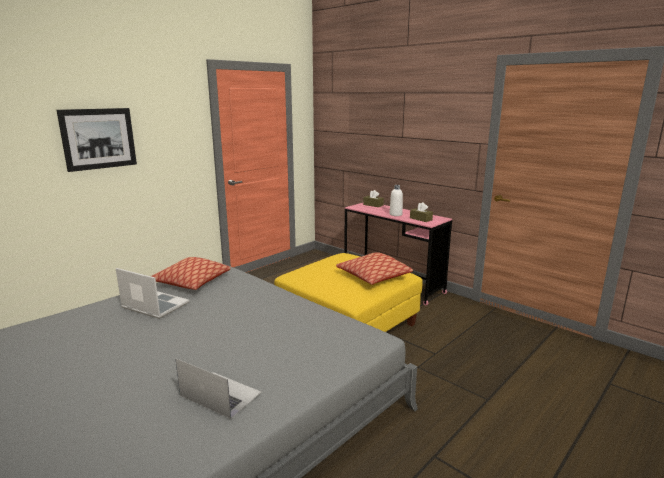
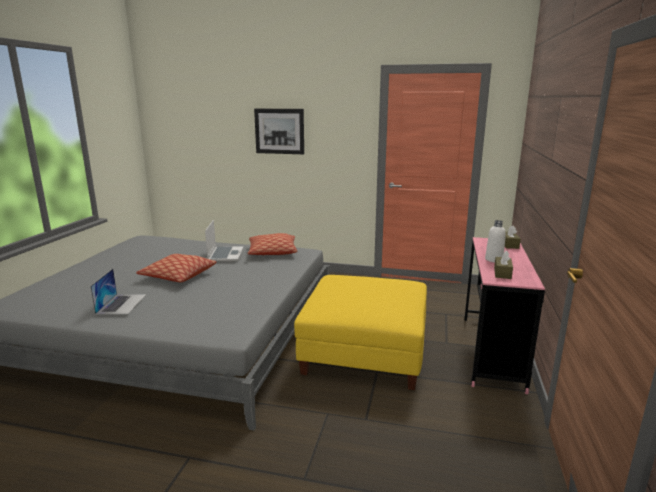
camera: 60 degrees right, 0 degrees up
pillow [336,252,413,285] -> pillow moved to [136,254,217,282]

